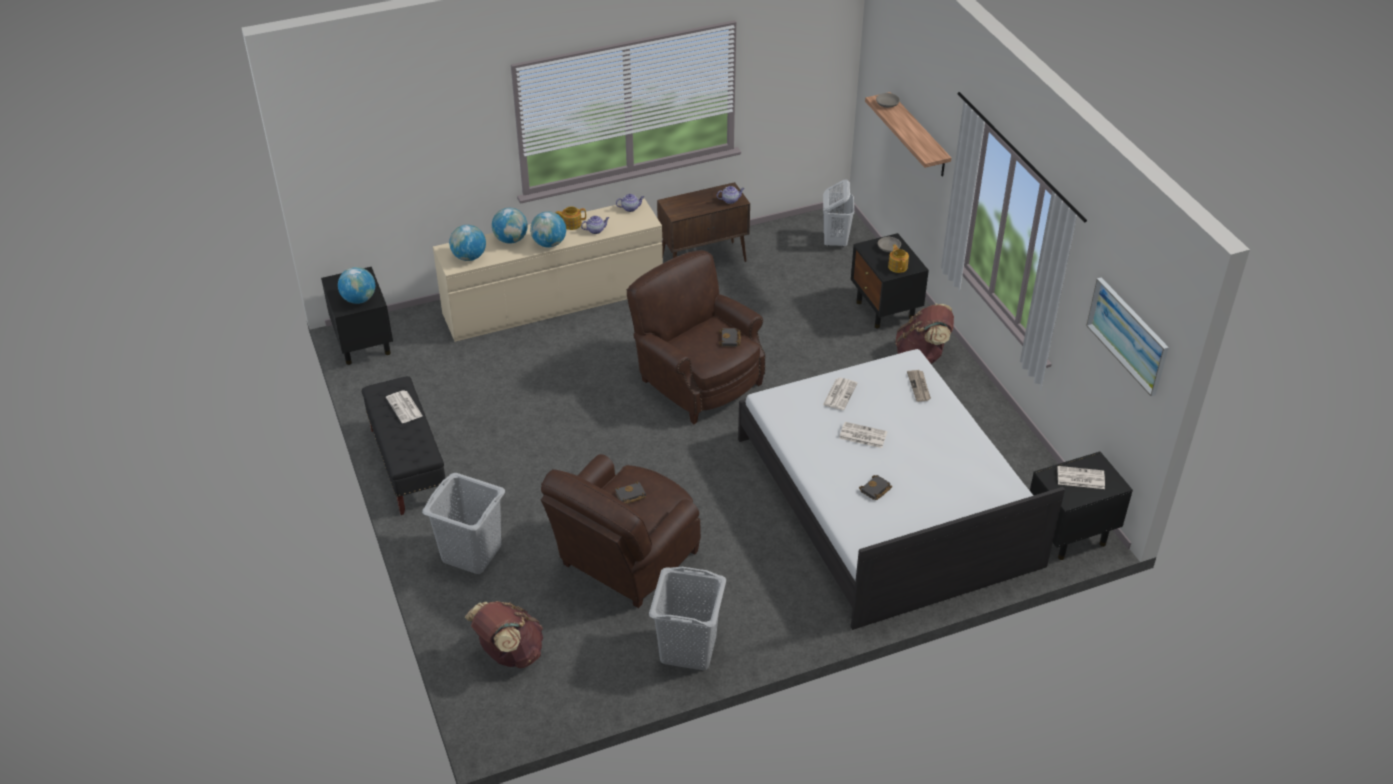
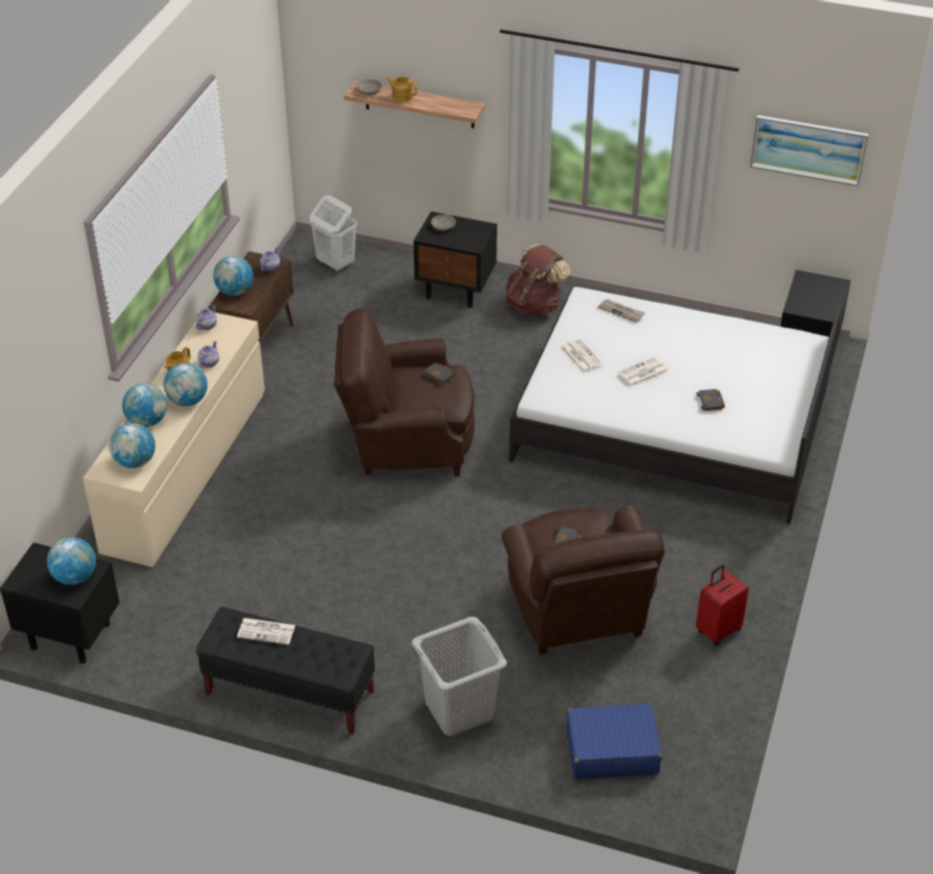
camera: 50 degrees left, 0 degrees up
brown backpack [465,601,543,668] -> blue suitcase [566,704,662,779]
grey laundry basket [649,567,726,670] -> red suitcase [696,565,749,645]
teapot [888,245,909,273] -> teapot moved to [387,76,417,102]
newspaper [1058,466,1105,489] -> none
none -> globe [213,256,253,296]

